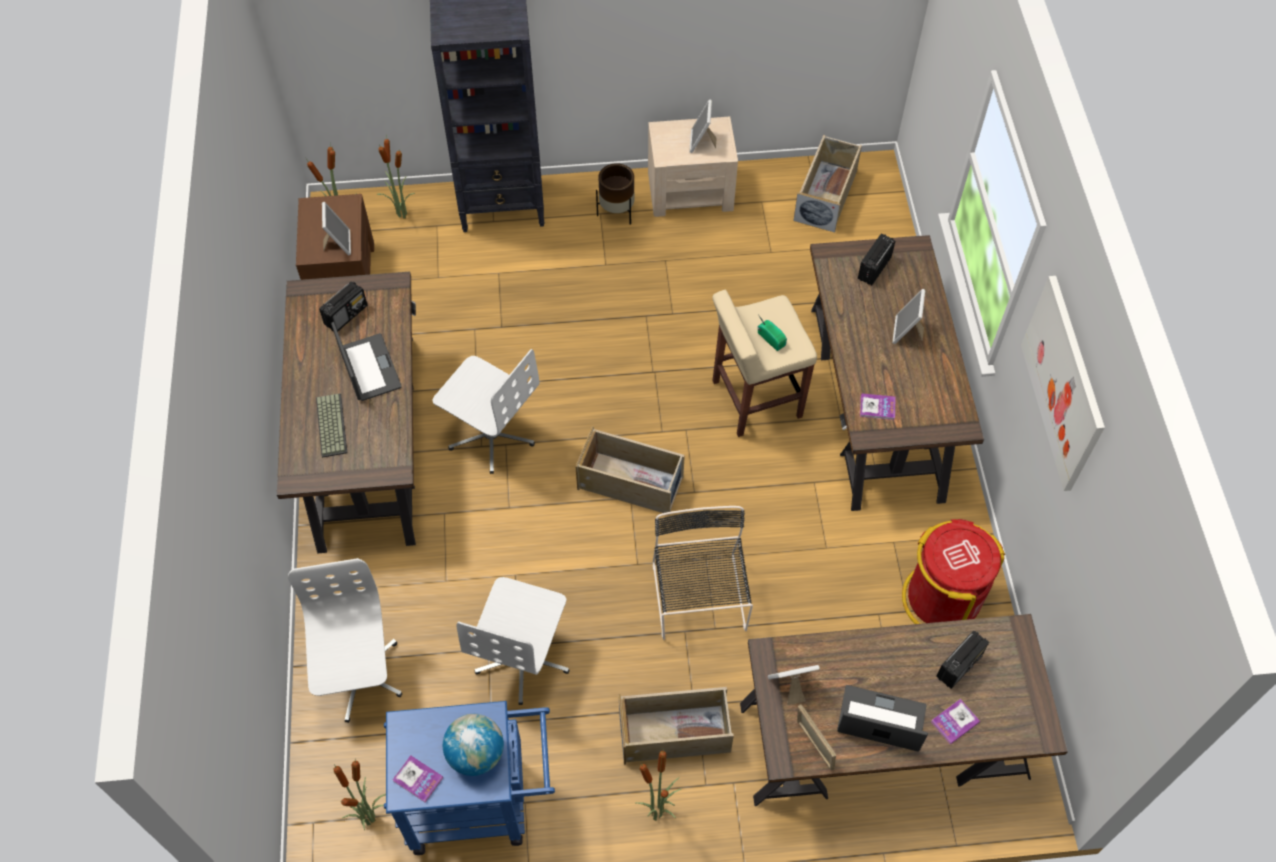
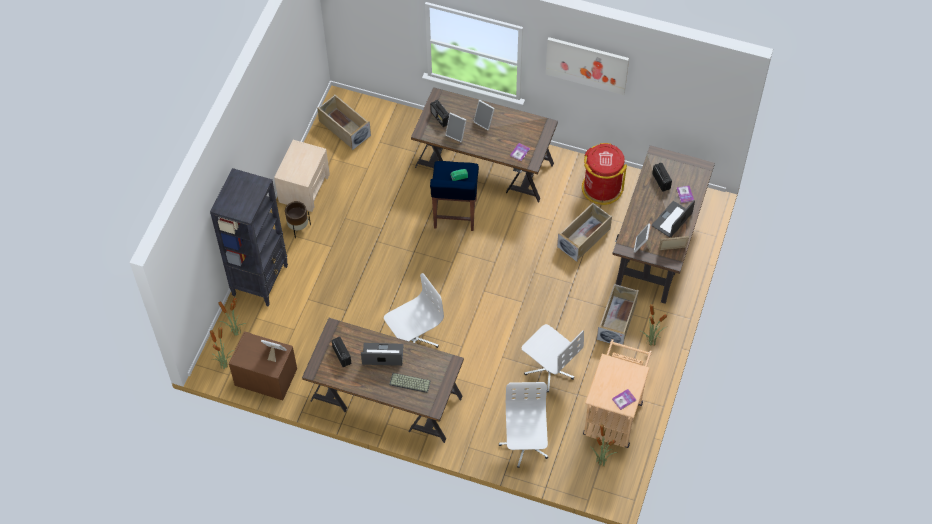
camera: 65 degrees left, 0 degrees up
white office chair [288,558,402,723] -> white office chair turned 75 degrees clockwise [499,382,548,468]
blue cart [384,701,555,855] -> beige cart [583,339,652,448]
globe [443,714,504,776] -> none
beige storage box [575,426,685,515] -> beige storage box moved to [557,202,612,262]
black chair [653,506,753,640] -> none
picture frame [689,100,717,153] -> picture frame moved to [445,112,467,142]
beige stool [712,290,817,437] -> blue stool [430,161,479,231]

